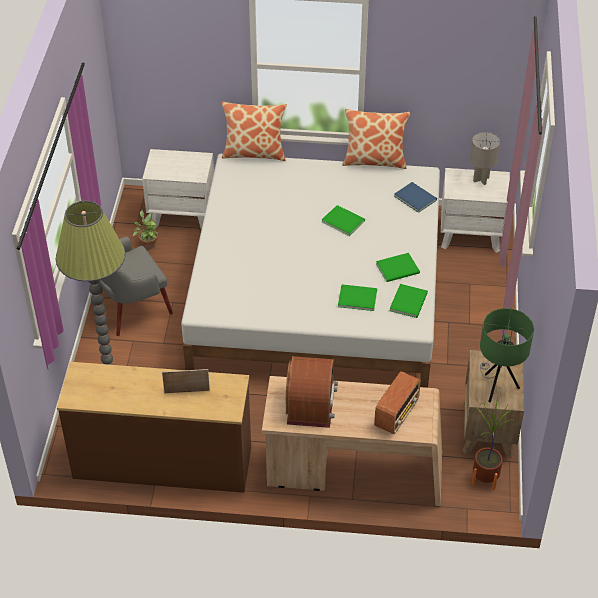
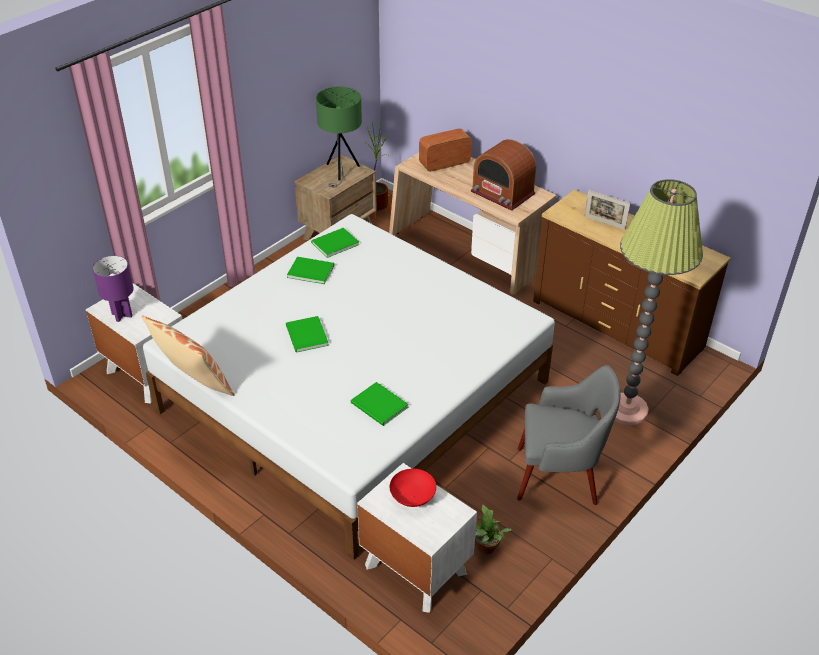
camera: 145 degrees left, 5 degrees down
pillow [222,102,287,161] -> none
radio [286,356,338,428] -> radio turned 90 degrees counterclockwise [471,139,536,211]
green book [338,284,377,311] -> green book moved to [351,382,408,426]
blue book [394,182,437,213] -> none
grey table lamp [470,132,500,185] -> purple table lamp [92,255,134,322]
none -> red bowl [390,469,436,507]

